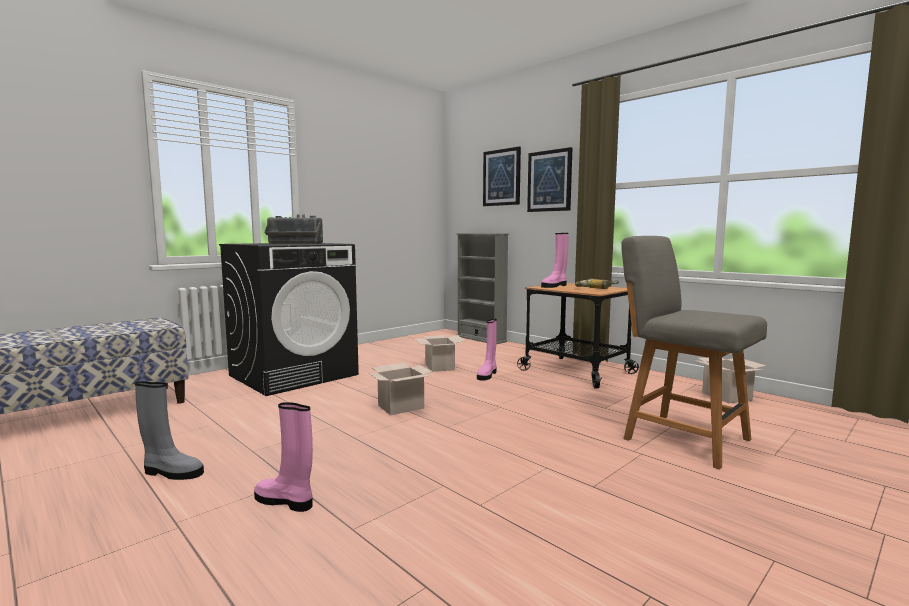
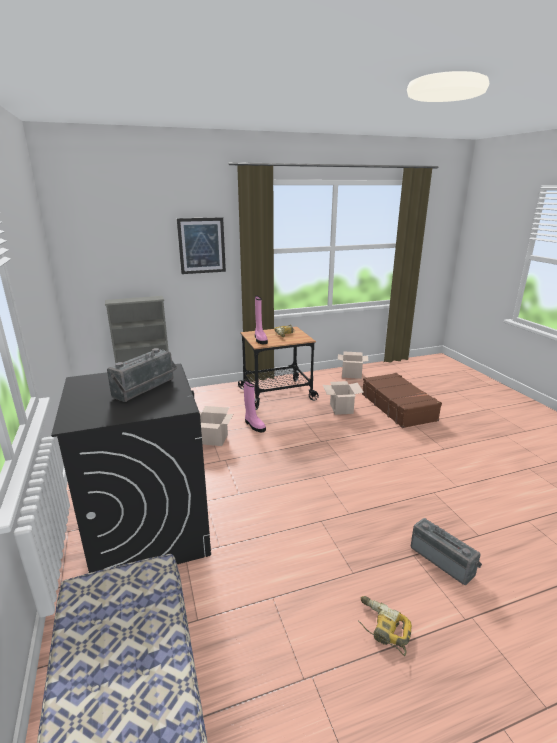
camera: 65 degrees left, 15 degrees up
grey boot [135,381,204,480] -> power drill [358,596,412,656]
pink boot [254,402,313,512] -> radio [411,518,482,585]
cardboard box [368,363,433,415] -> cardboard box moved to [323,381,364,415]
picture [483,147,521,206] -> none
grey chair [621,236,767,469] -> brown suitcase [362,373,442,428]

